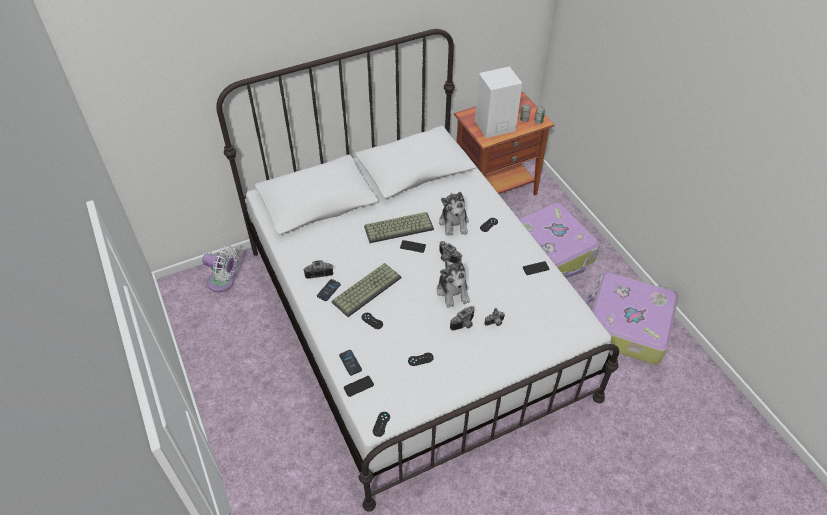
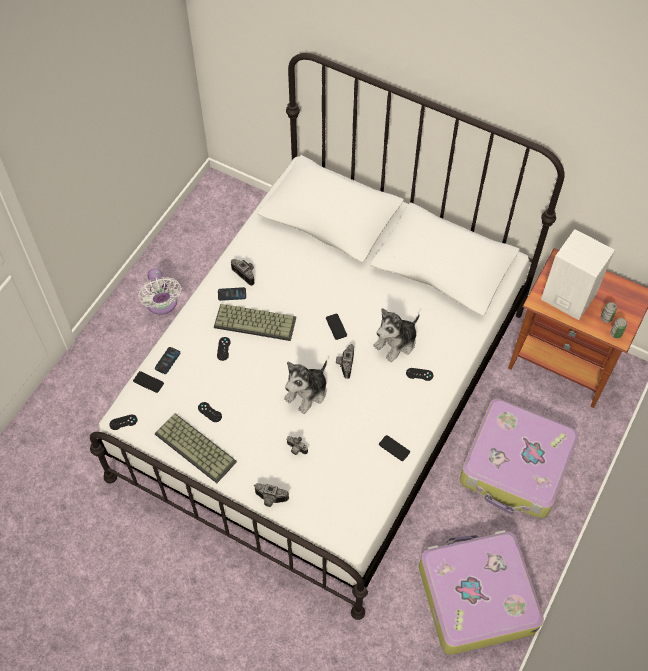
camera: 55 degrees right, 10 degrees up
white fan [202,246,237,292] -> white fan moved to [138,268,182,315]
keyboard [364,212,434,243] -> keyboard moved to [155,413,237,483]
camera [450,306,474,330] -> camera moved to [254,483,289,507]

